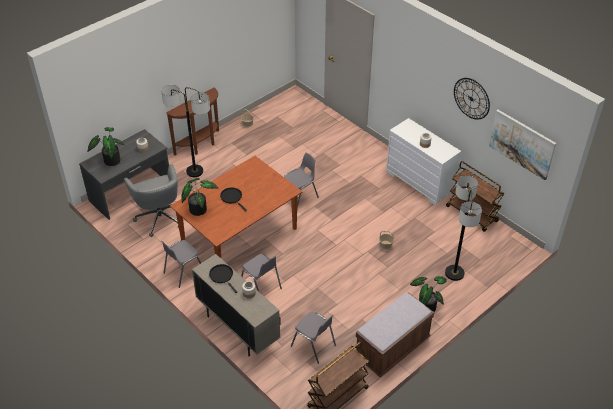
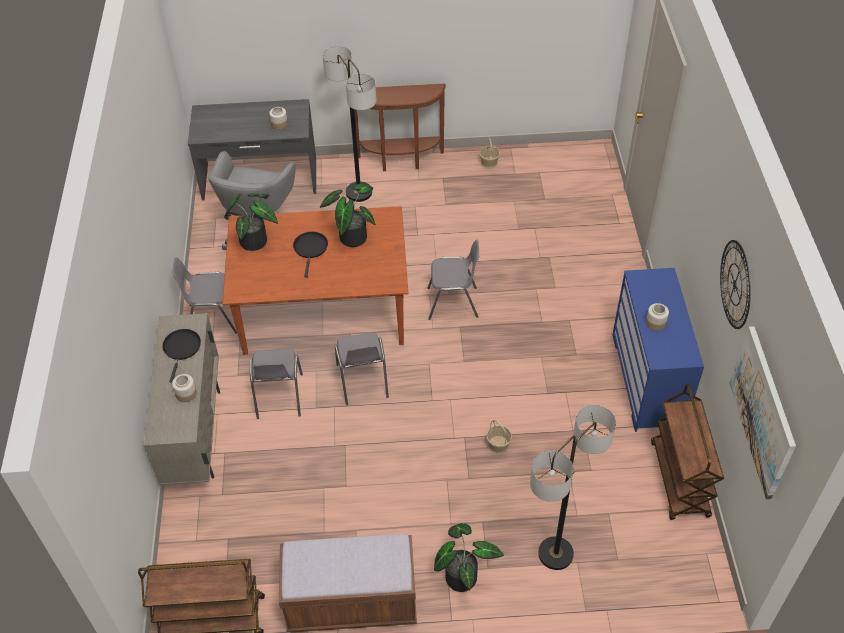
camera: 40 degrees right, 5 degrees up
potted plant [87,127,125,166] -> potted plant moved to [320,183,375,247]
grey chair [291,312,336,364] -> grey chair moved to [335,333,389,405]
white dresser [386,118,461,206] -> blue dresser [612,268,704,432]

